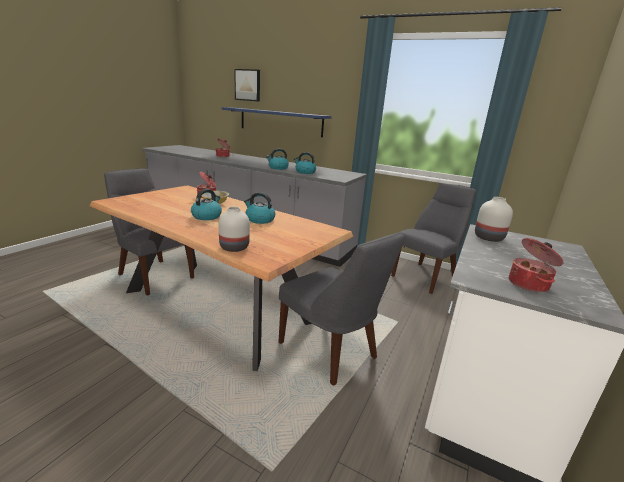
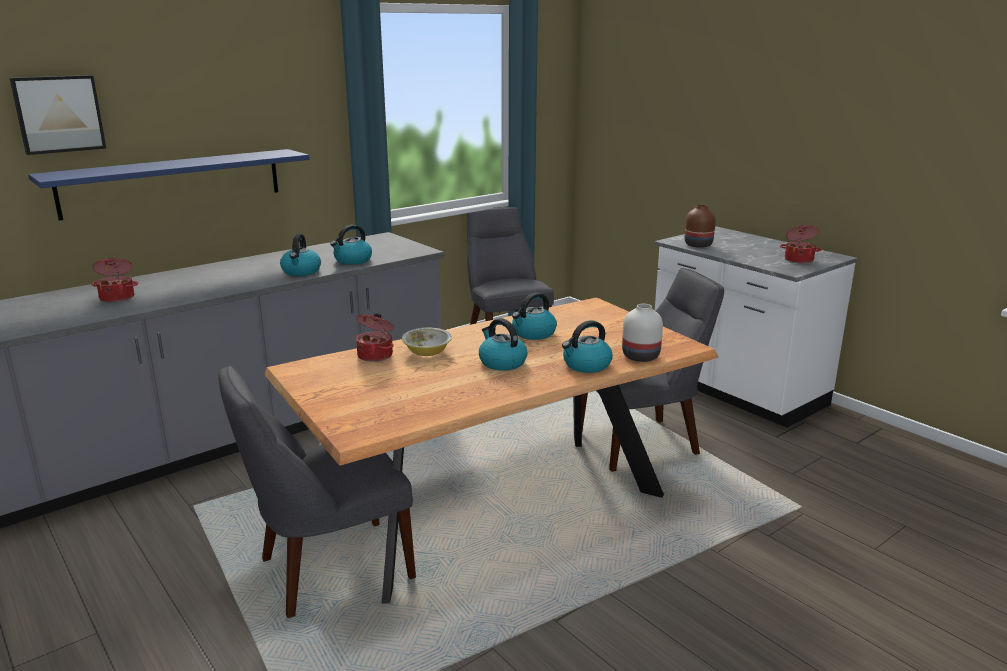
camera: 65 degrees left, 0 degrees up
white vase [475,197,513,242] -> brown vase [685,205,716,248]
none -> kettle [562,320,613,373]

